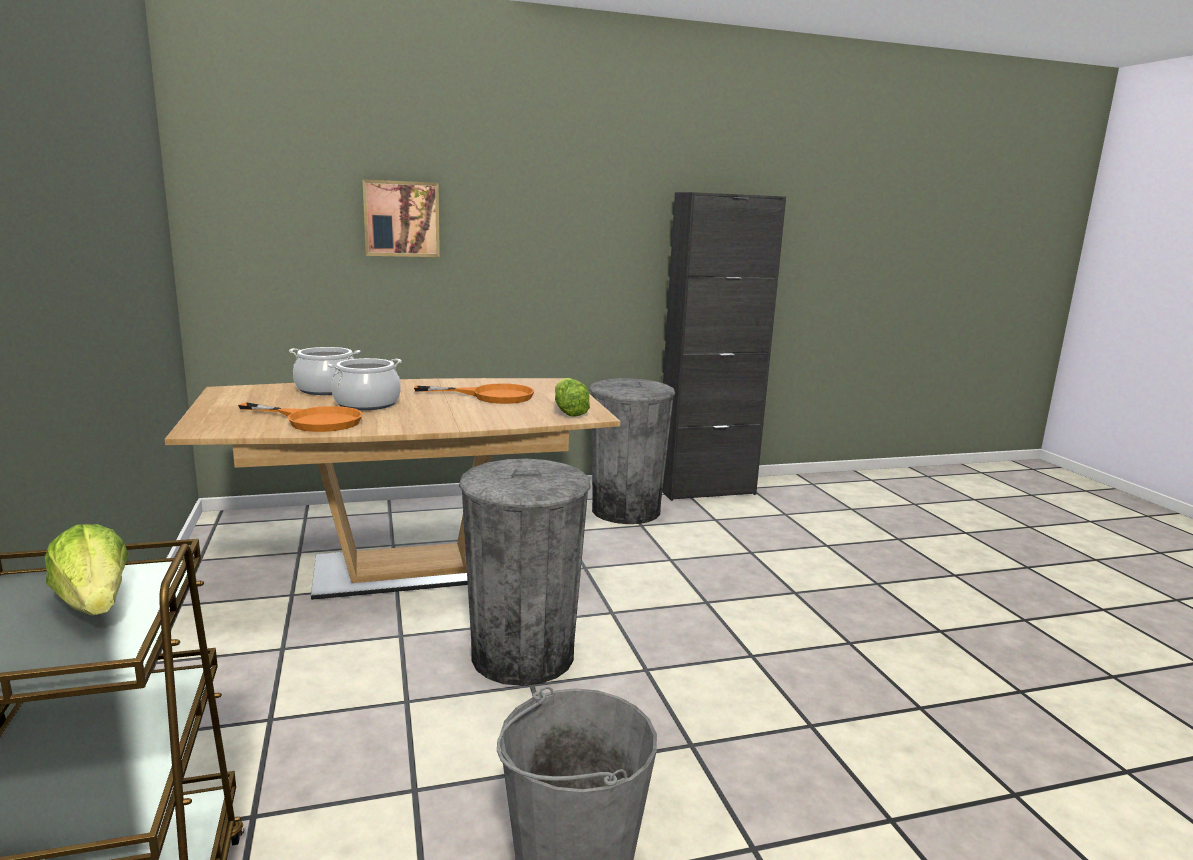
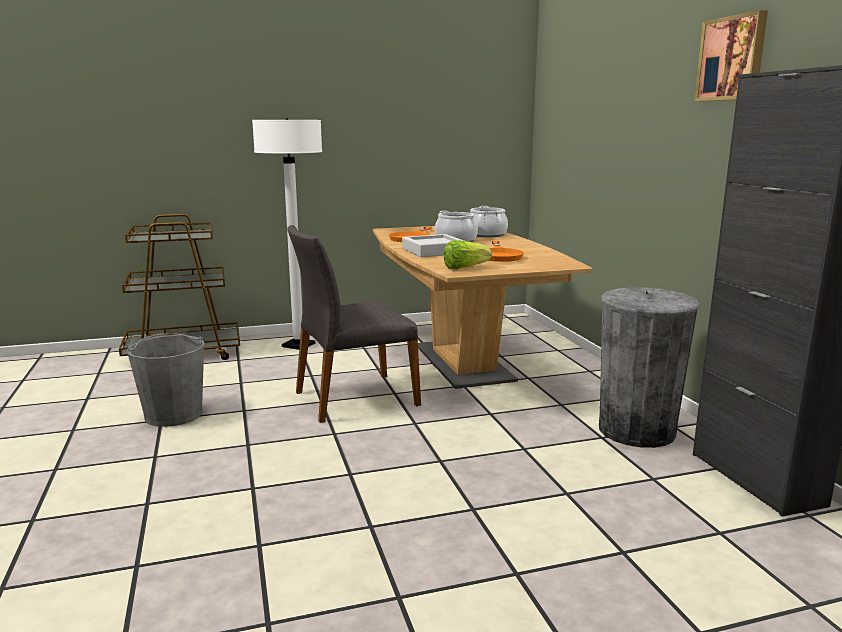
camera: 90 degrees right, 0 degrees up
lettuce [45,524,129,616] -> none
picture [363,179,440,257] -> picture moved to [694,10,768,101]
grey trash can [459,459,591,686] -> grey chair [287,225,421,423]
none -> white floor lamp [252,118,322,350]
none -> grey tray [402,234,464,257]

